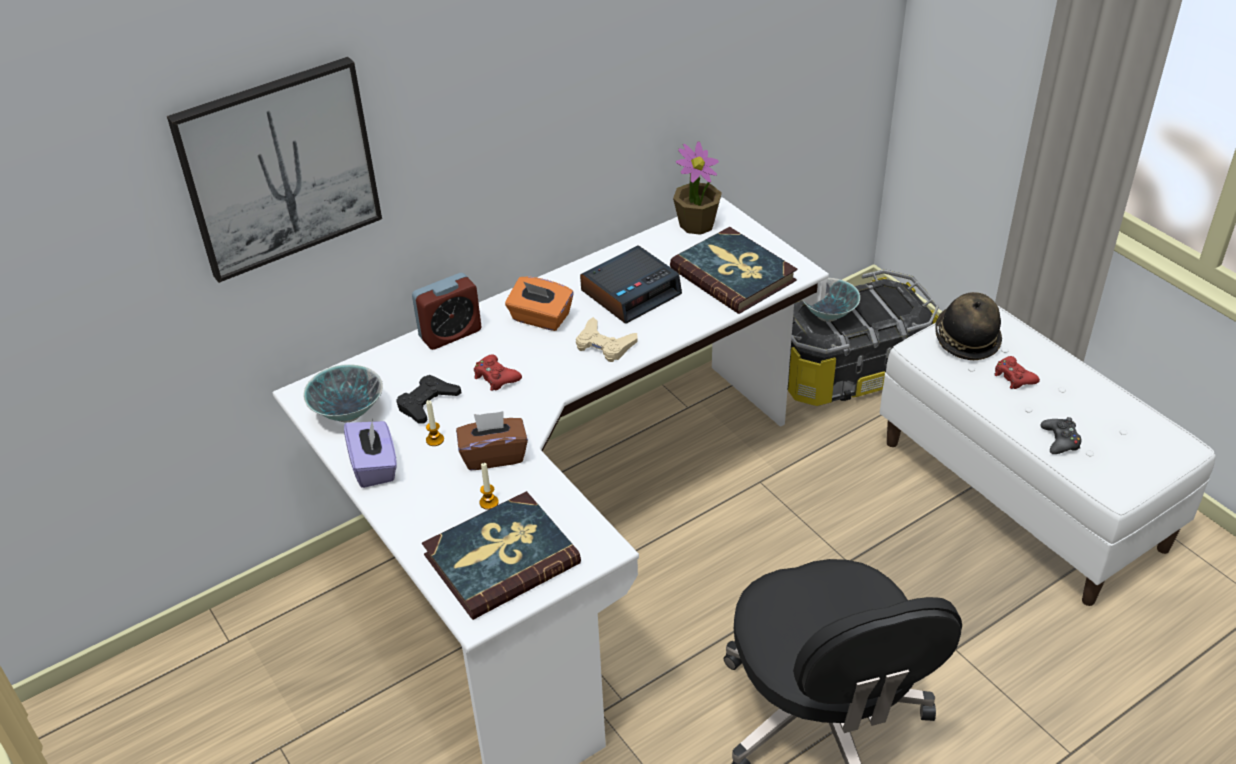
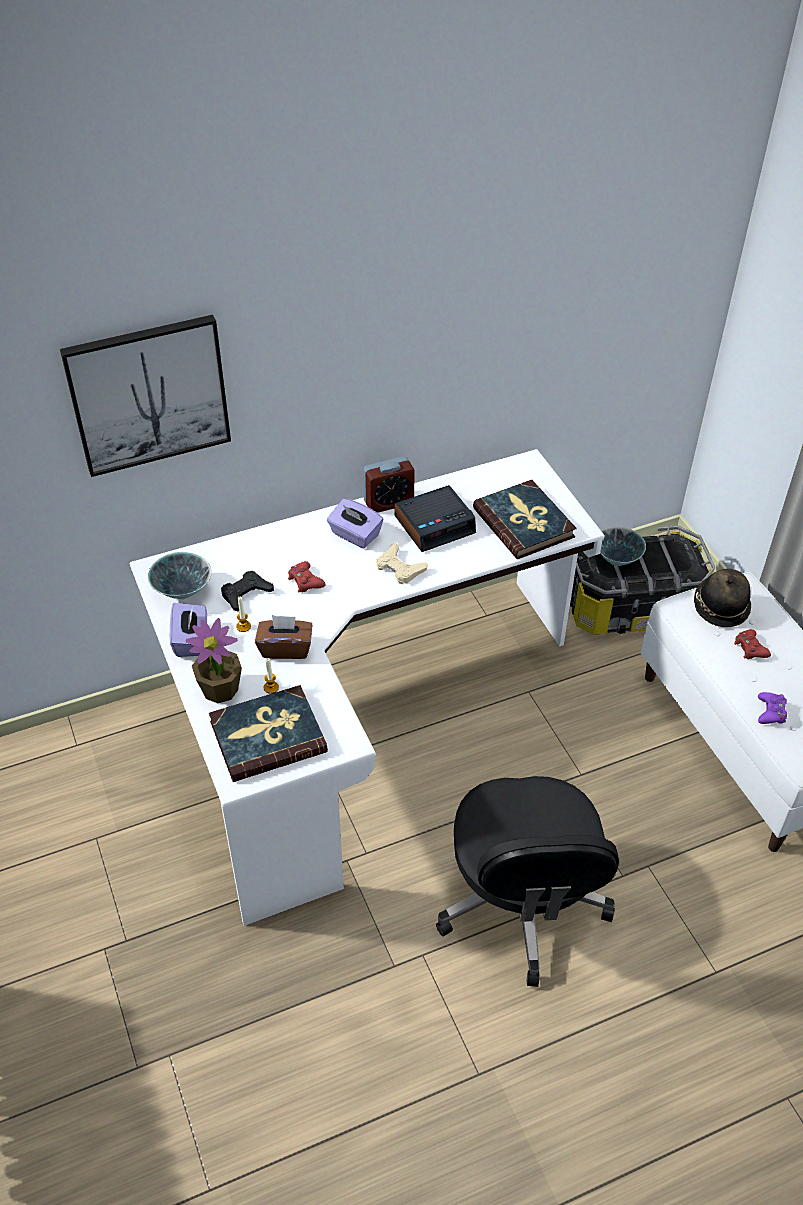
camera: 10 degrees right, 5 degrees up
alarm clock [412,273,481,350] -> alarm clock moved to [363,456,415,513]
orange tissue box [505,276,574,331] -> purple tissue box [327,498,383,548]
potted plant [673,141,722,235] -> potted plant moved to [186,618,242,703]
black game controller [1040,417,1081,454] -> purple game controller [758,692,787,724]

